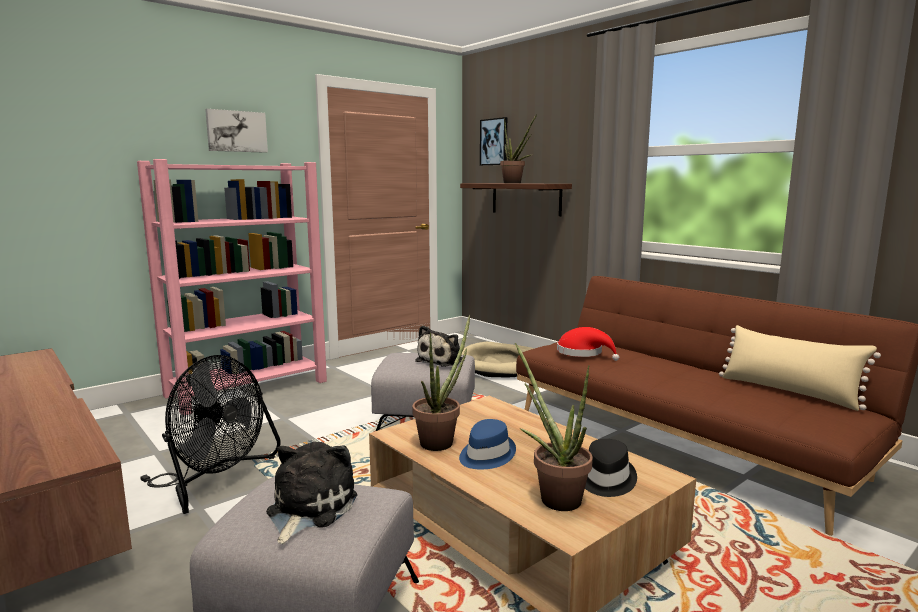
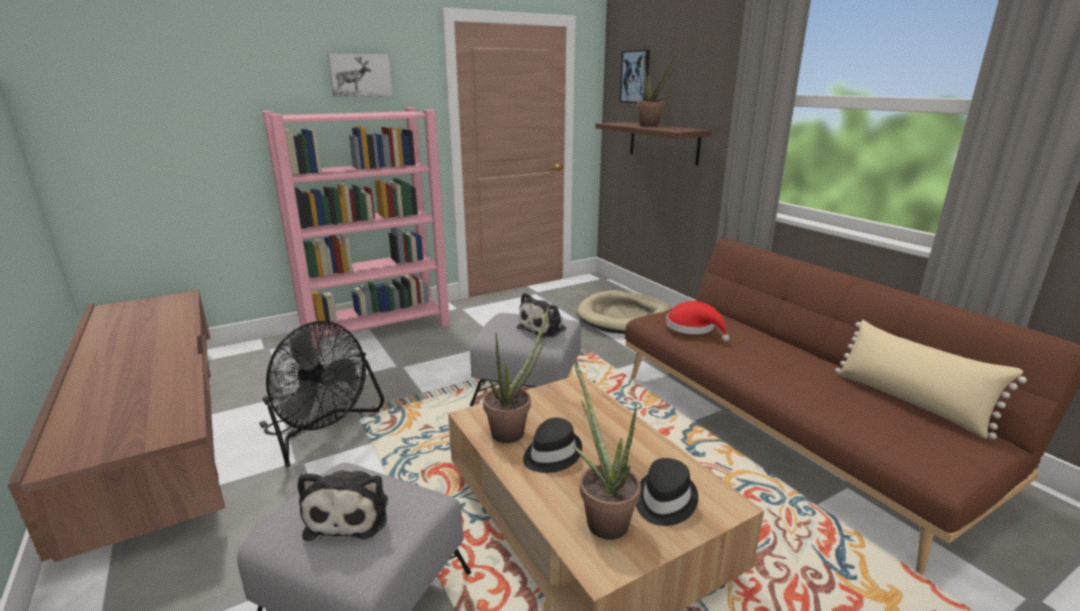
camera: 10 degrees right, 10 degrees up
plush toy [266,442,357,544] -> plush toy turned 150 degrees clockwise [297,470,388,541]
blue hat [459,419,516,469] -> black hat [523,417,582,473]

